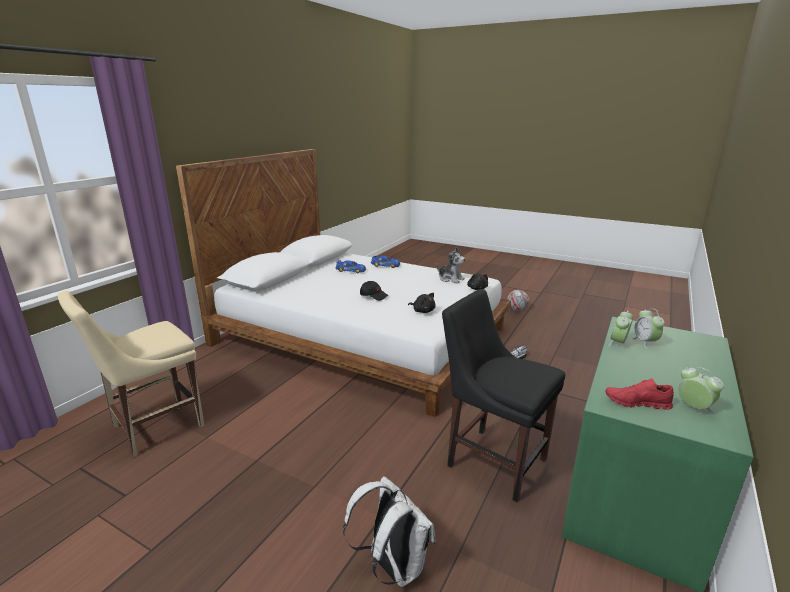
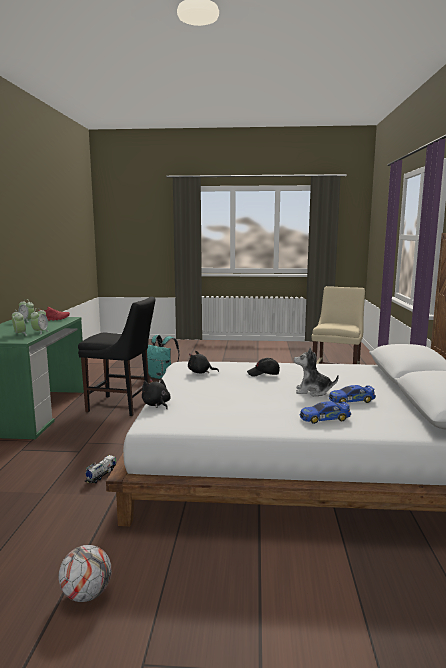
camera: 155 degrees right, 10 degrees down
white backpack [343,476,436,587] -> turquoise backpack [147,335,179,379]
plush toy [436,247,465,284] -> plush toy moved to [294,348,339,396]

